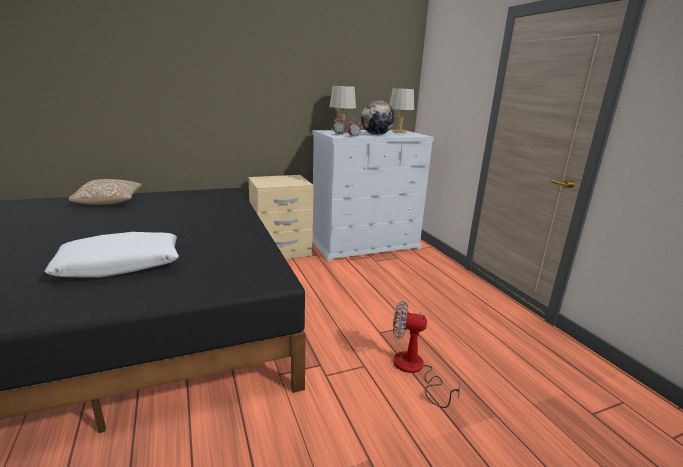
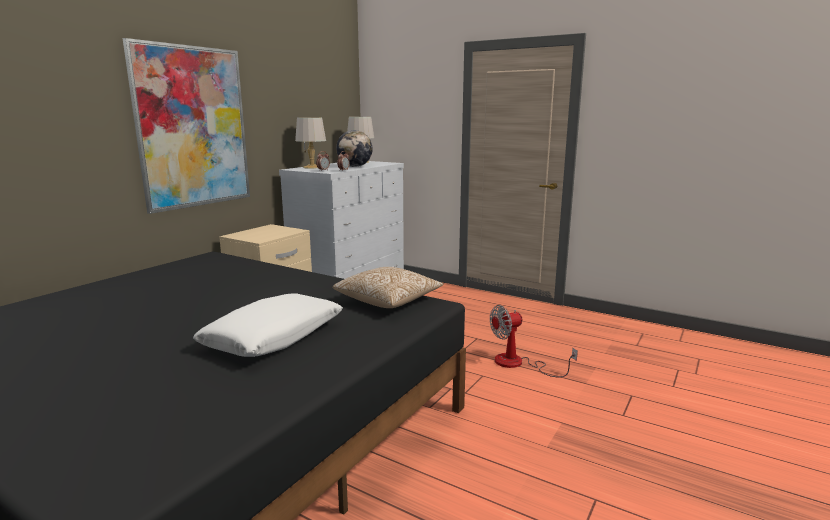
camera: 35 degrees left, 5 degrees down
pillow [69,179,142,205] -> pillow moved to [333,267,443,308]
none -> picture [123,38,250,214]

